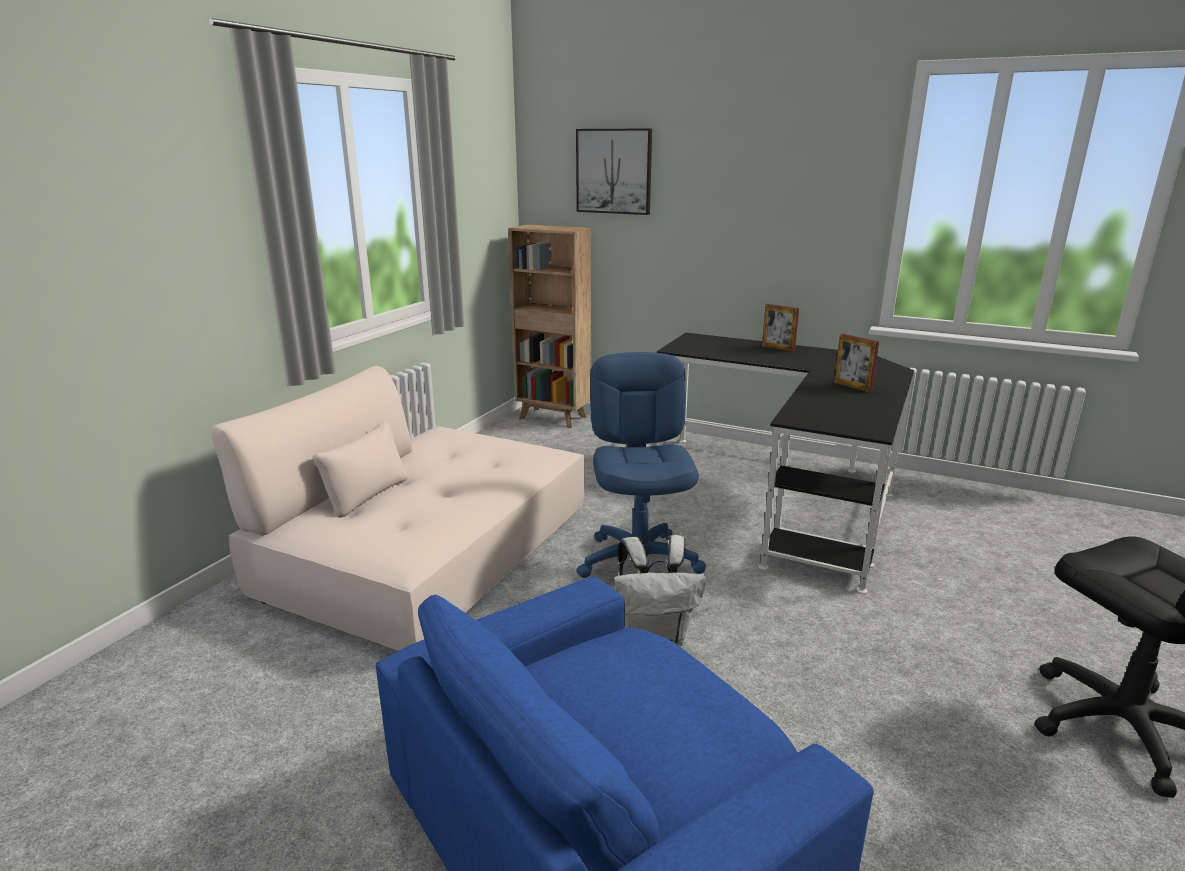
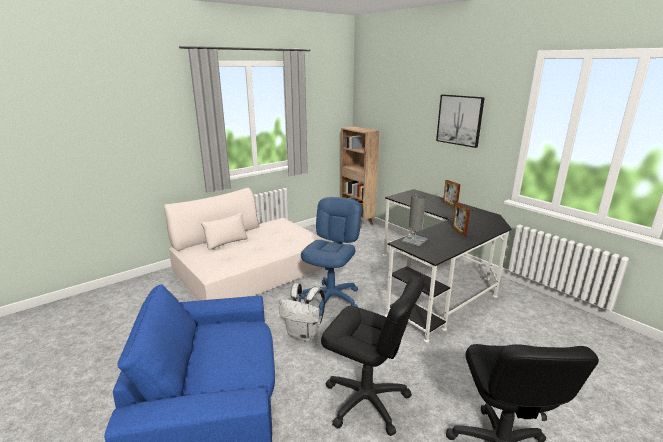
camera: 25 degrees right, 0 degrees up
picture [576,128,652,215] -> picture moved to [436,94,485,148]
none -> black office chair [321,276,425,436]
none -> grey table lamp [402,194,427,246]

